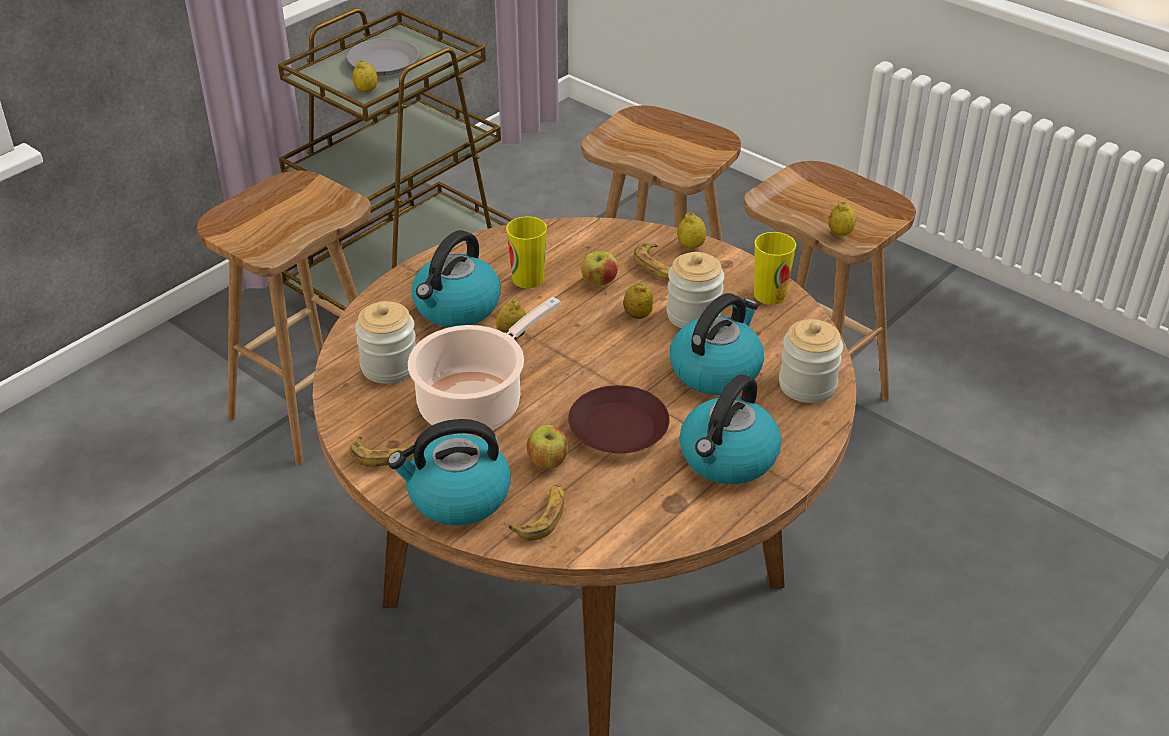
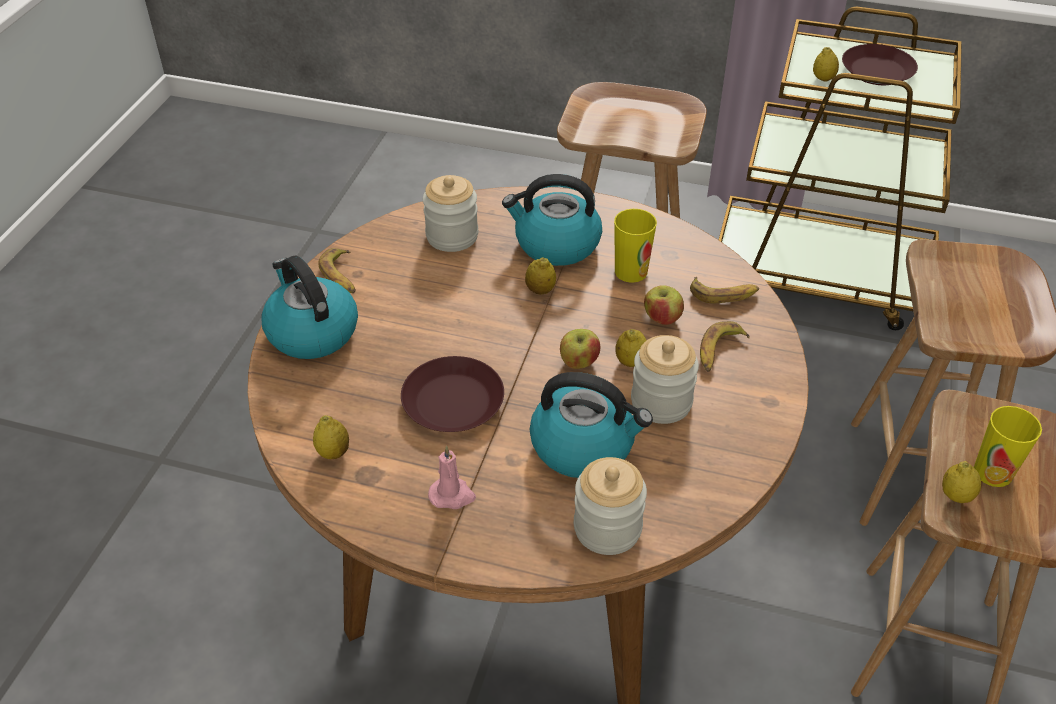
camera: 65 degrees right, 5 degrees up
grey plate [347,38,419,76] -> brown plate [842,44,918,85]
cooking pot [408,297,560,435] -> none
banana [508,485,565,541] -> banana moved to [690,277,759,303]
apple [527,425,568,468] -> apple moved to [560,329,600,369]
lemon [677,213,706,249] -> lemon moved to [313,415,349,459]
kettle [679,374,781,484] -> pink candle [428,446,476,509]
cup [754,232,796,305] -> cup moved to [974,406,1042,487]

